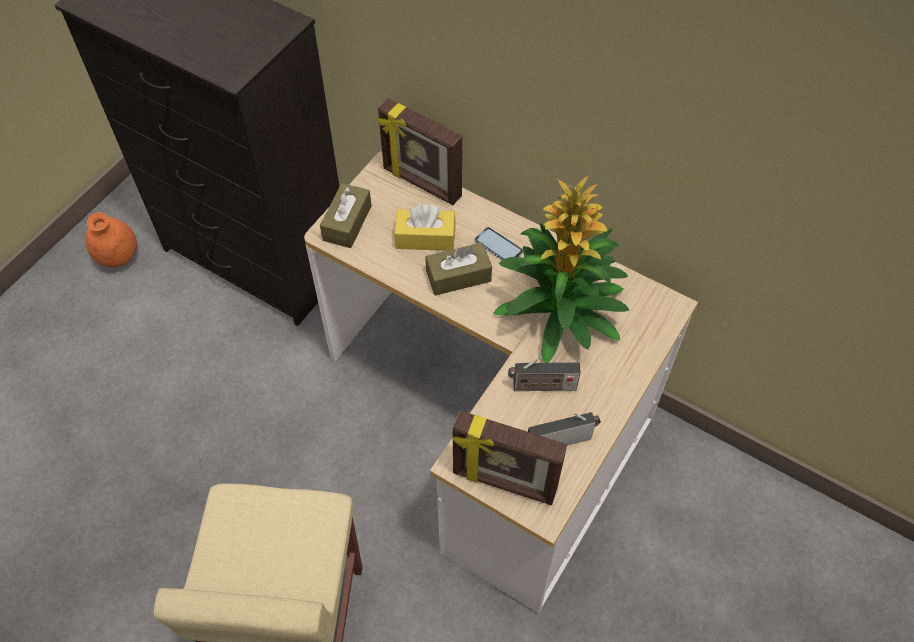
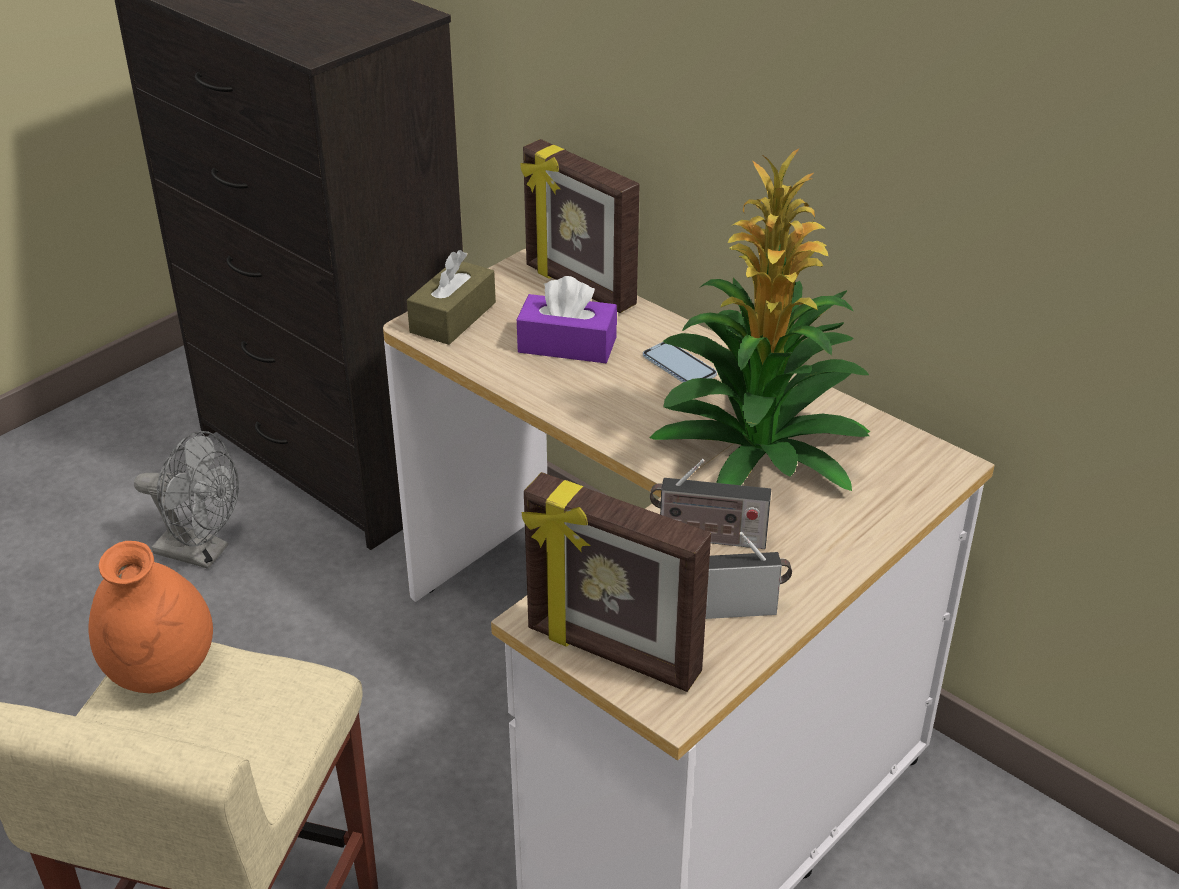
camera: 10 degrees right, 20 degrees down
orange vase [85,212,137,268] -> orange vase moved to [89,541,213,693]
yellow tissue box [394,204,456,251] -> purple tissue box [517,276,617,363]
brown tissue box [425,243,492,296] -> none
none -> grey fan [134,431,239,569]

